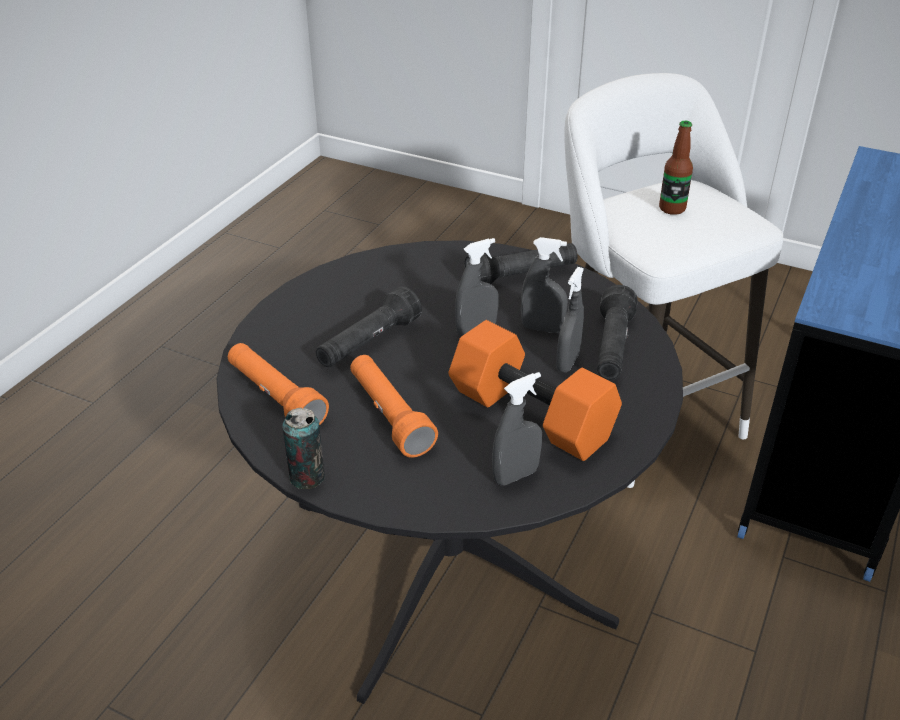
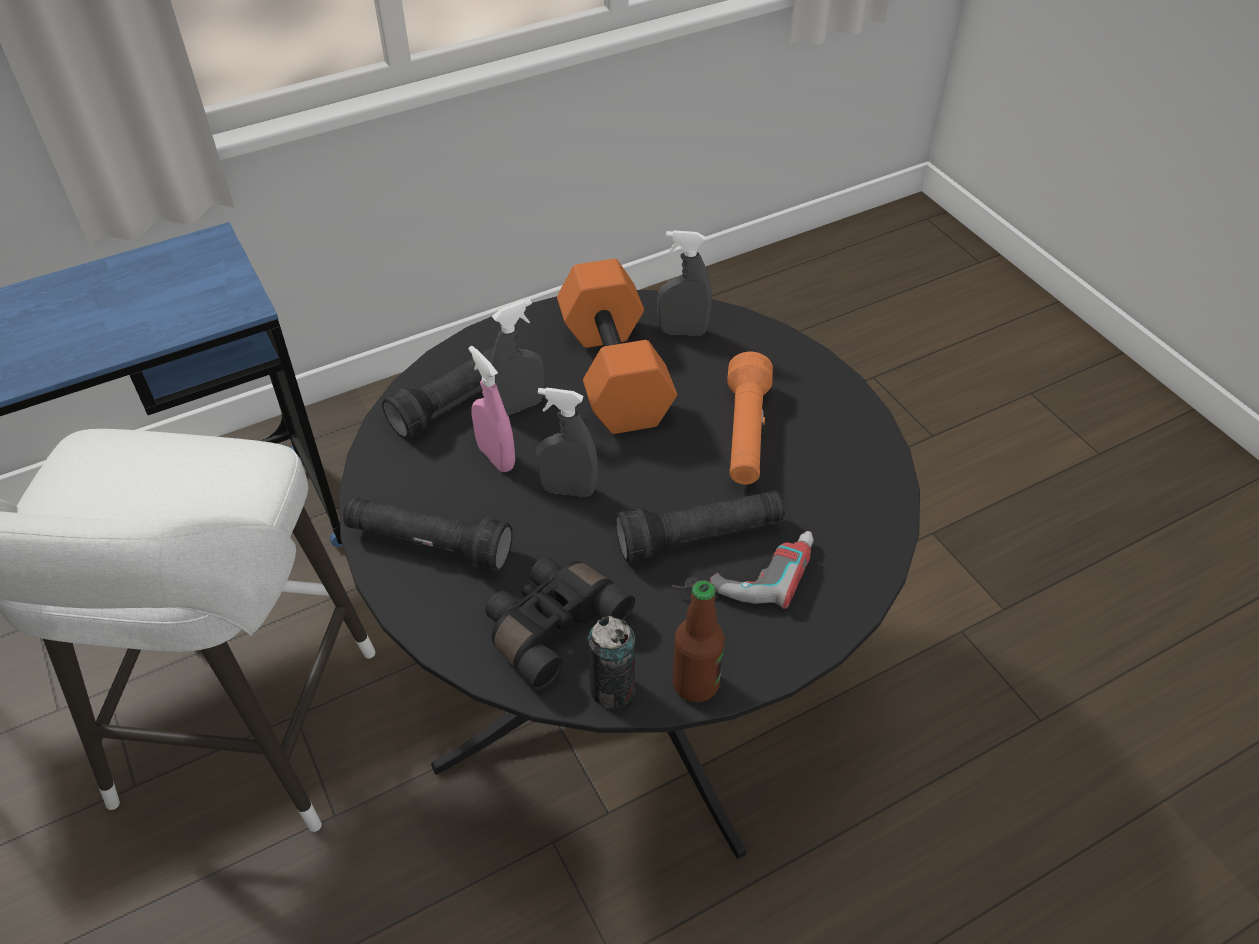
camera: 145 degrees left, 10 degrees up
orange flashlight [228,343,329,426] -> none
can [282,408,325,489] -> can moved to [588,616,636,709]
grey spray bottle [521,237,568,333] -> pink spray bottle [468,346,515,472]
bottle [659,121,693,215] -> bottle moved to [673,580,725,702]
none -> black binoculars [485,557,635,690]
none -> power drill [672,531,814,609]

